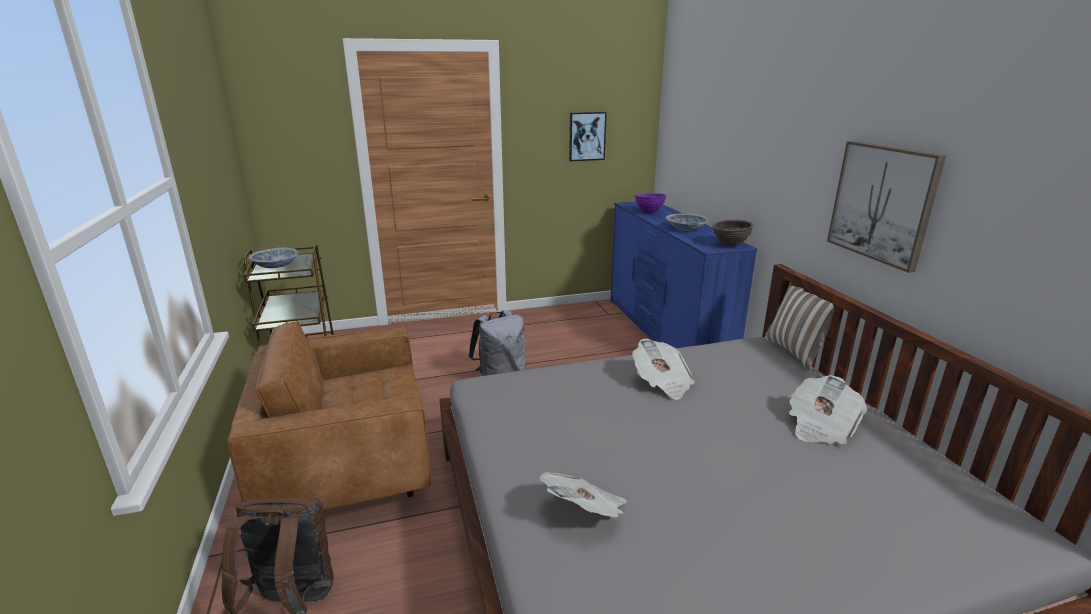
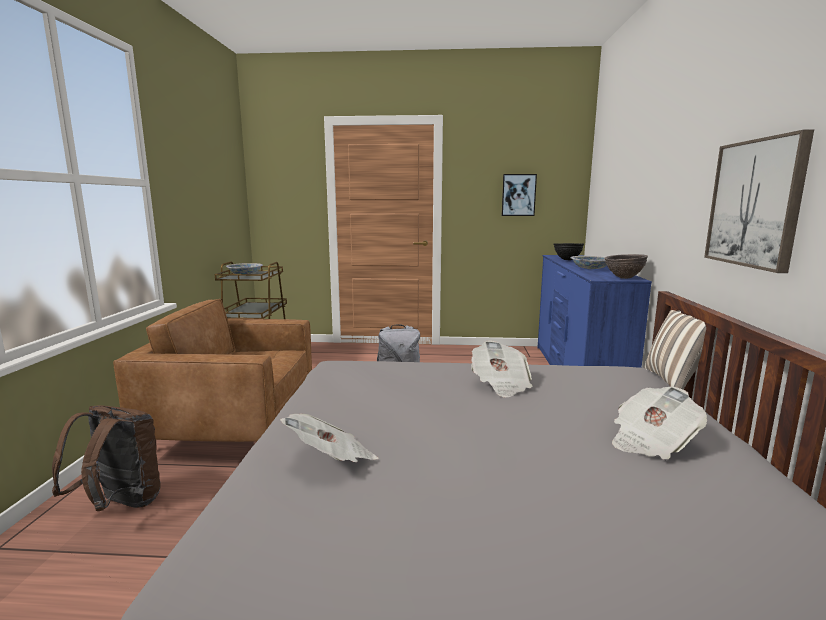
camera: 20 degrees right, 10 degrees down
purple bowl [634,193,666,213] -> black bowl [553,243,584,260]

